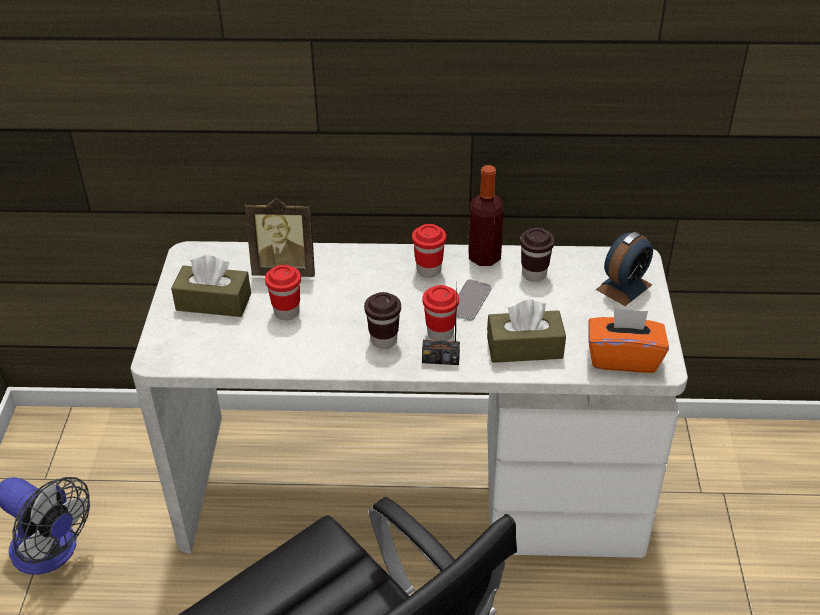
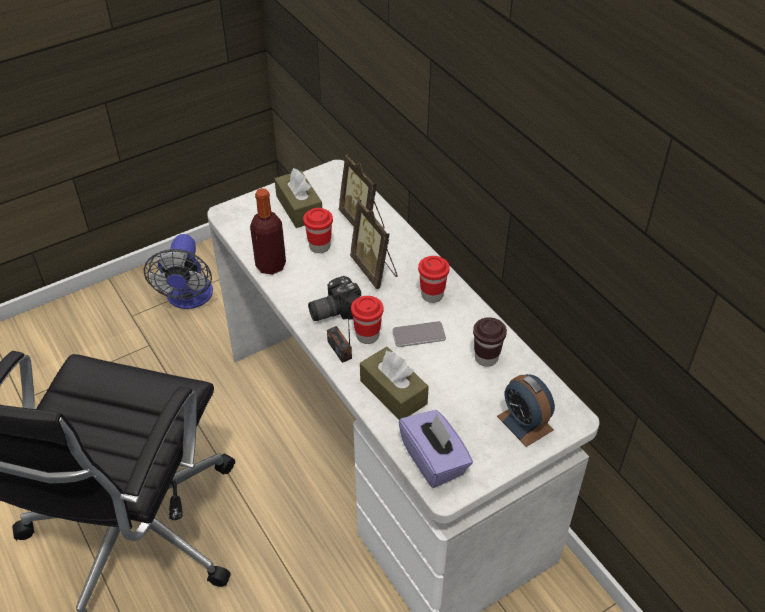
camera: 55 degrees right, 5 degrees up
brown cup [364,292,401,349] -> camera [308,276,361,321]
bottle [469,165,504,266] -> bottle moved to [250,188,286,275]
orange tissue box [589,307,669,373] -> purple tissue box [398,410,473,488]
alarm clock [596,232,653,306] -> alarm clock turned 45 degrees clockwise [497,374,555,447]
none -> picture frame [350,200,398,289]

